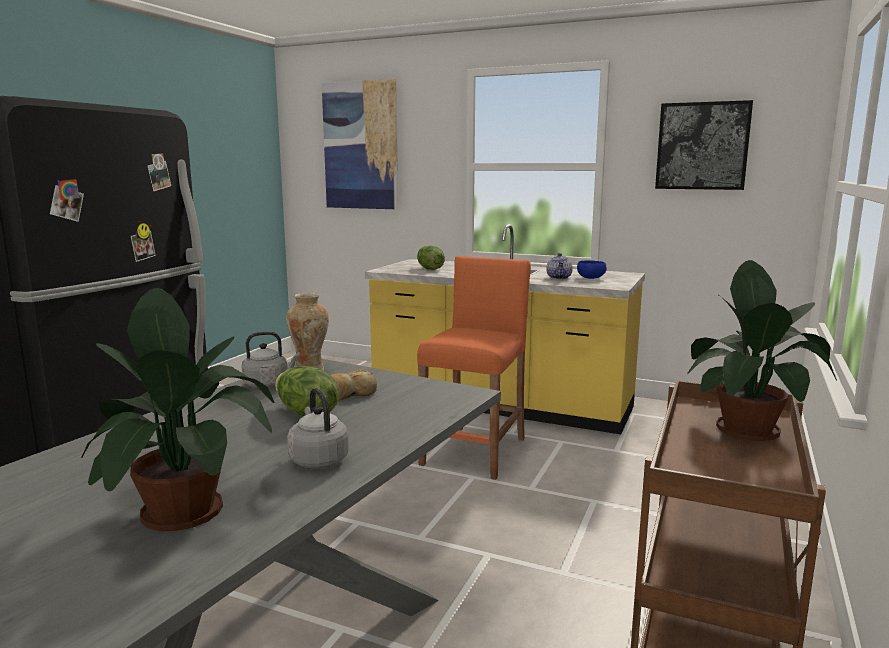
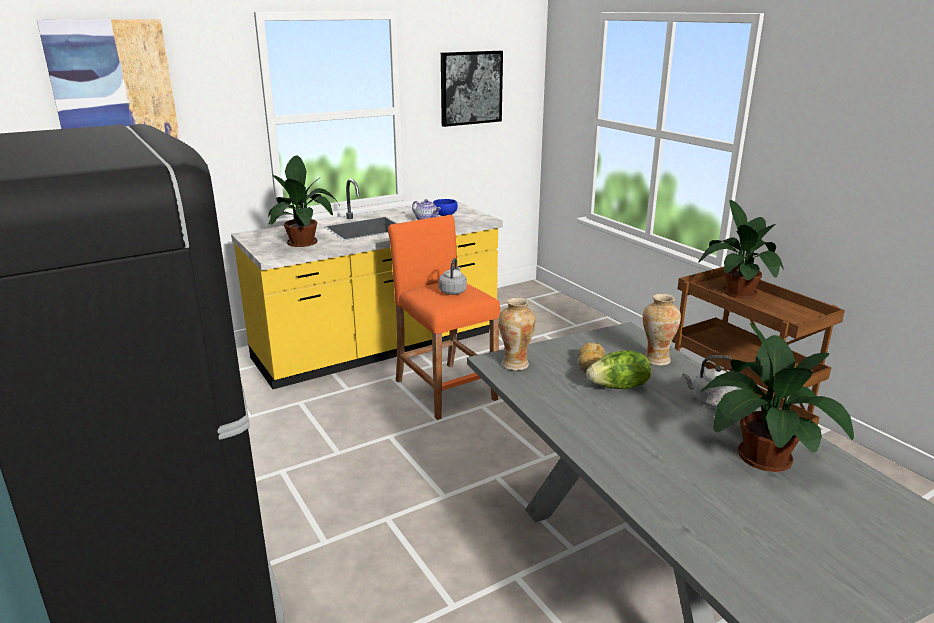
camera: 55 degrees left, 10 degrees up
grey kettle [242,331,300,388] -> grey kettle moved to [439,258,467,295]
lettuce [417,245,445,270] -> potted plant [268,156,339,247]
none -> vase [643,294,681,366]

